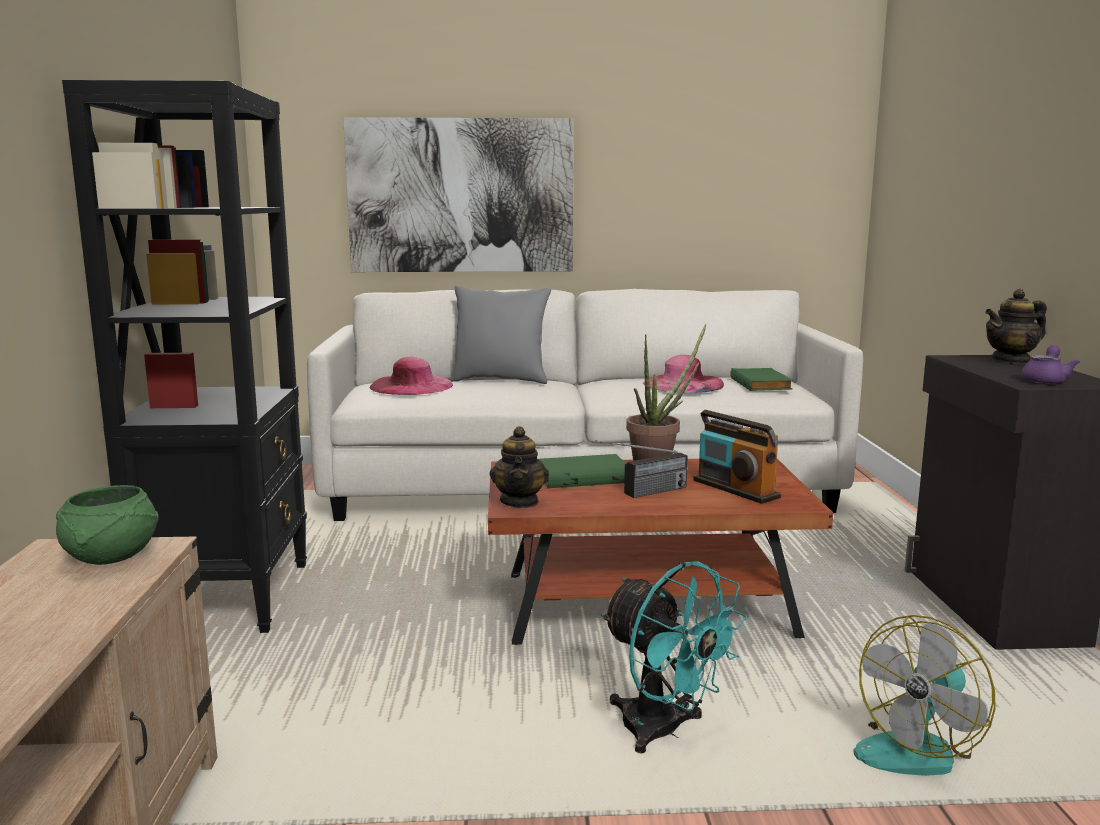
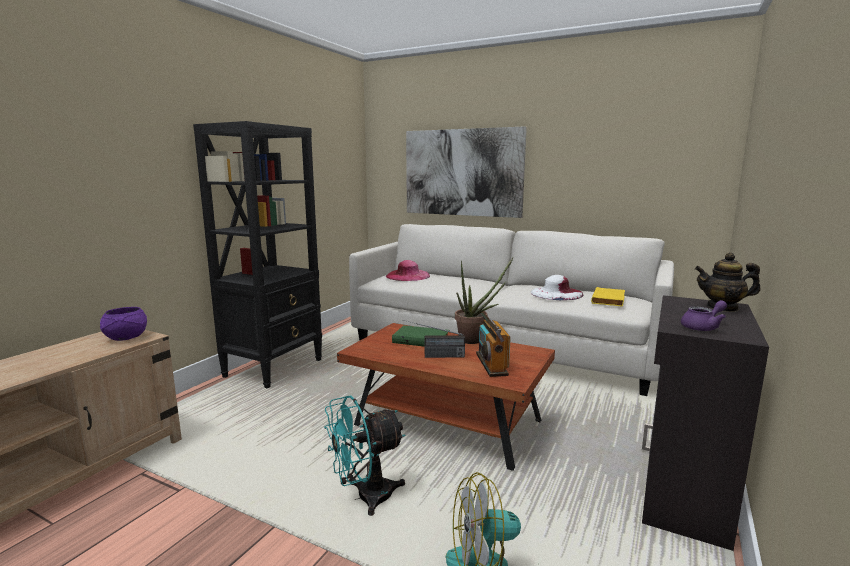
camera: 30 degrees right, 0 degrees up
green bowl [56,485,159,565] -> purple bowl [100,307,147,341]
grey pillow [450,286,551,384] -> none
teapot [490,426,549,508] -> none
turquoise fan [601,562,747,753] -> turquoise fan turned 75 degrees clockwise [324,396,405,516]
pink hat [643,355,724,393] -> white hat [531,275,584,300]
green book [730,368,793,391] -> yellow book [591,287,625,307]

